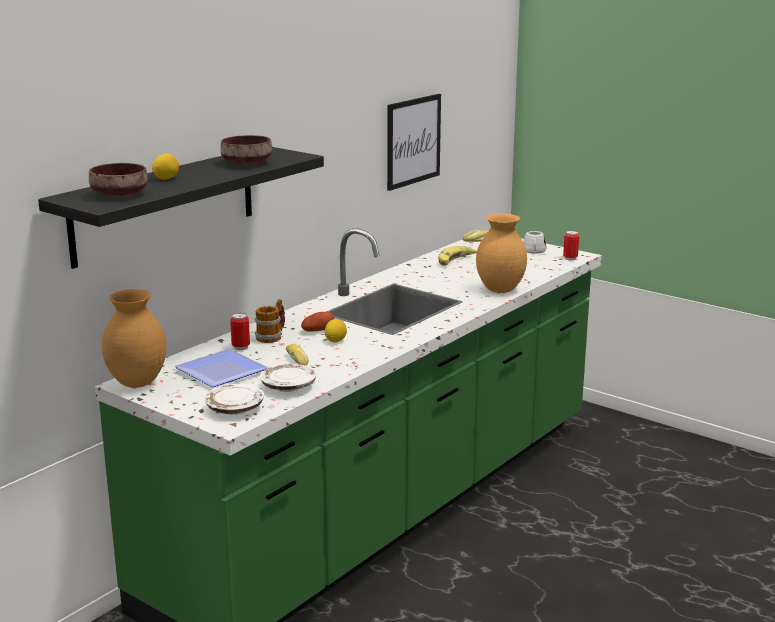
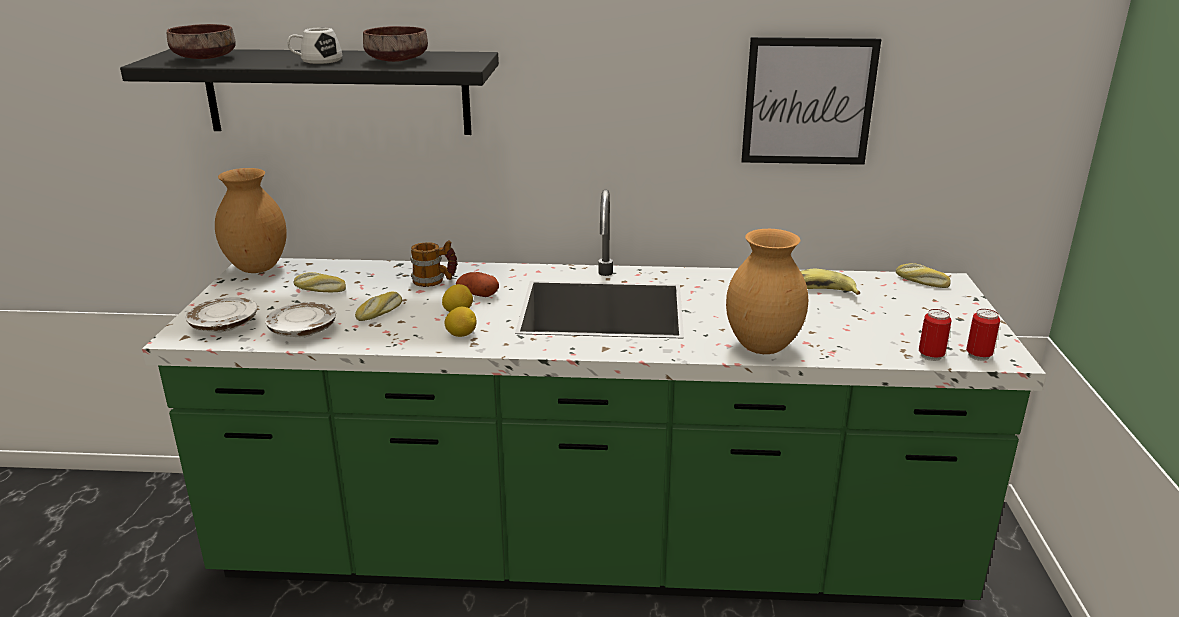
camera: 55 degrees right, 5 degrees up
lemon [152,154,179,180] -> lemon moved to [445,307,476,337]
plate [175,349,268,387] -> bread [293,272,346,292]
can [230,313,250,350] -> can moved to [919,309,952,361]
white mug [523,231,546,254] -> white mug moved to [287,27,343,64]

